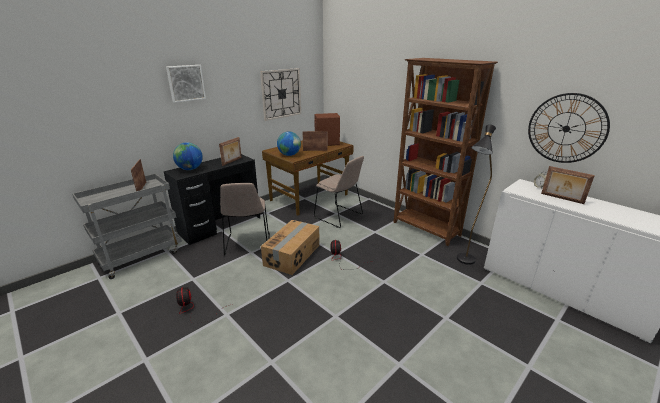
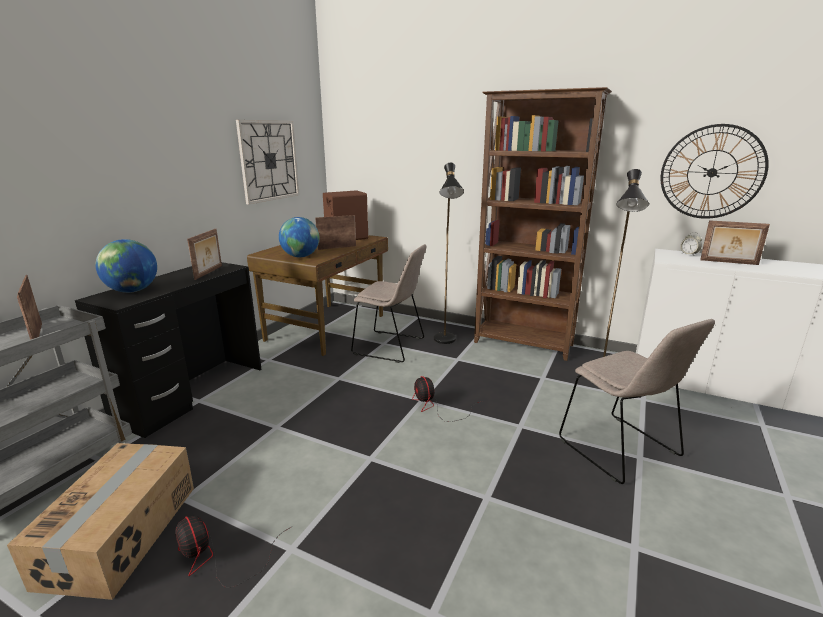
camera: 20 degrees left, 5 degrees down
picture [166,65,206,103] -> none
beige chair [220,183,270,256] -> beige chair moved to [559,319,715,484]
cardboard box [261,220,319,275] -> cardboard box moved to [7,443,194,600]
none -> black floor lamp [434,163,464,344]

